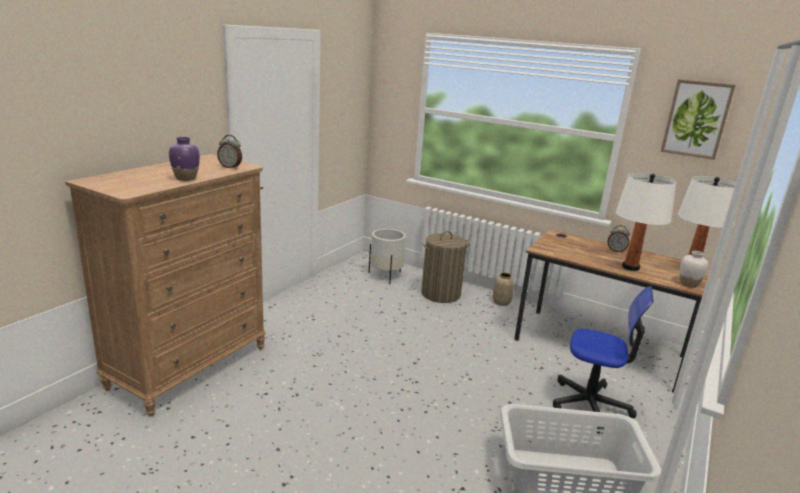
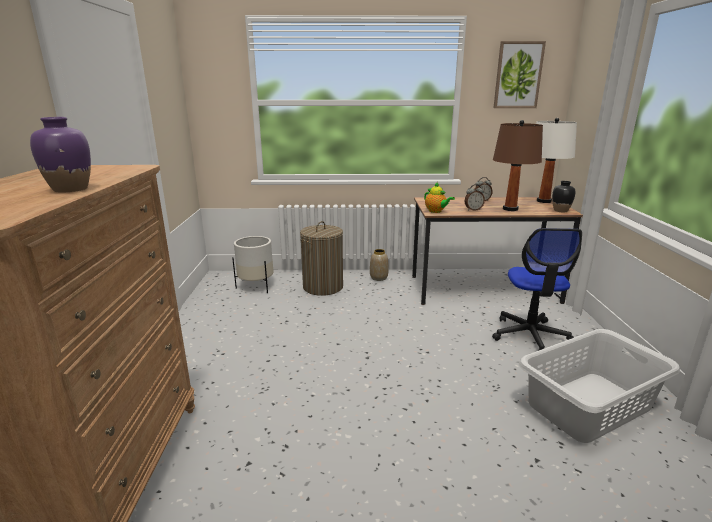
camera: 30 degrees left, 0 degrees up
alarm clock [217,135,242,169] -> alarm clock moved to [465,184,485,211]
office chair [553,286,654,434] -> office chair turned 105 degrees clockwise [492,228,582,351]
white table lamp [616,173,676,271] -> brown table lamp [493,120,543,211]
white vase [680,251,708,288] -> black vase [552,181,575,212]
none -> teapot [424,182,455,213]

